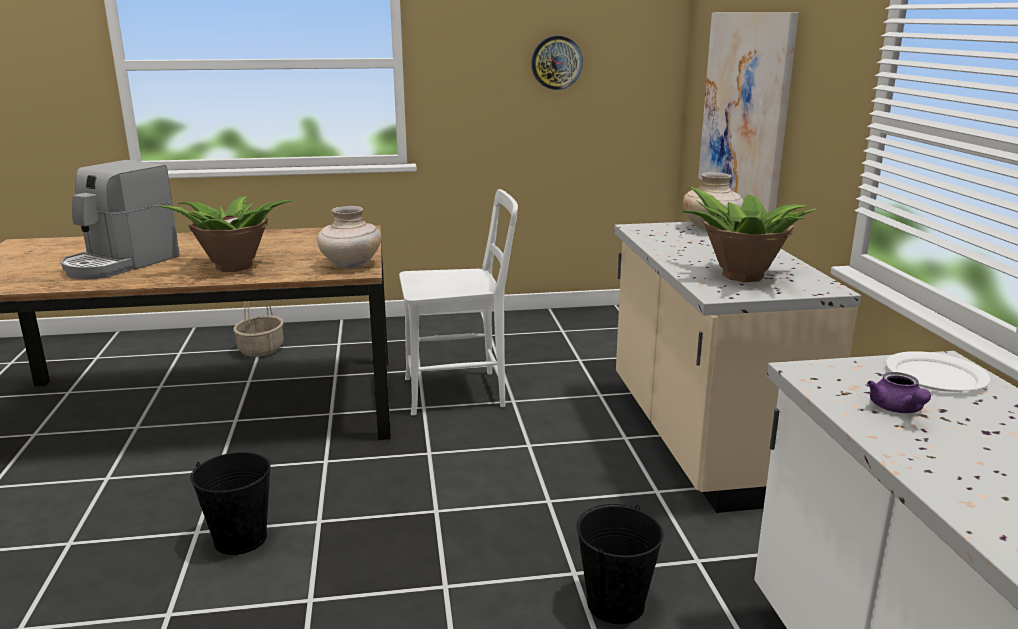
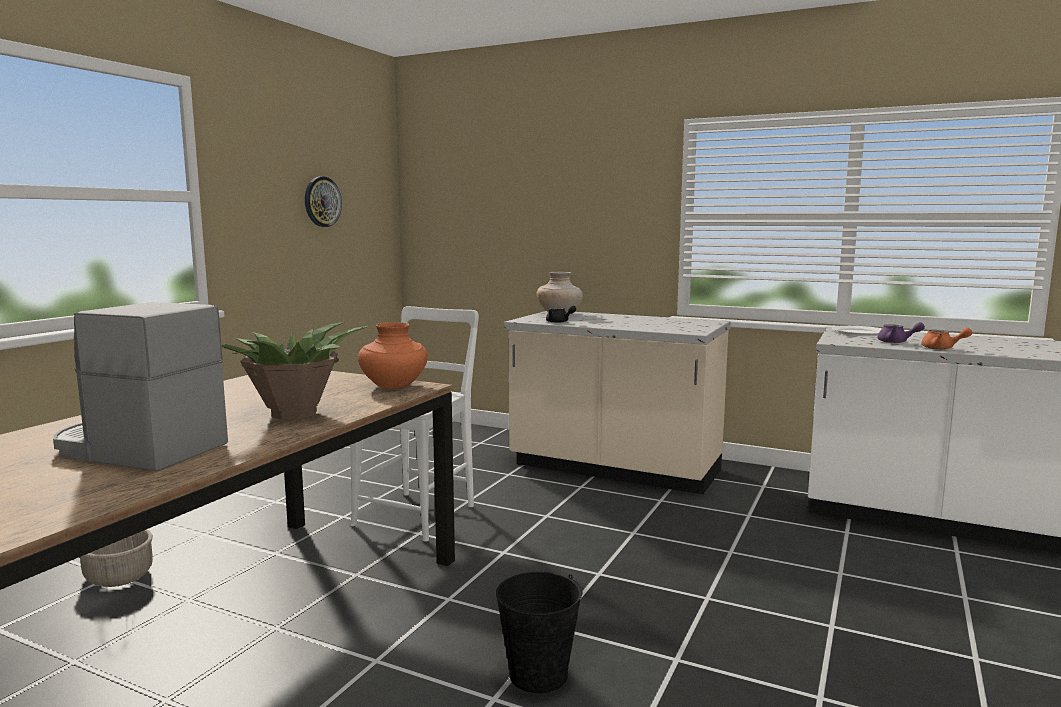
camera: 55 degrees left, 10 degrees down
coffee machine [61,160,180,279] -> coffee machine turned 135 degrees clockwise [53,302,228,471]
beige vase [317,206,382,268] -> orange vase [358,322,428,389]
black bucket [576,504,663,624] -> none
potted plant [682,187,816,282] -> none
picture [698,12,799,213] -> none
none -> black teapot [546,305,576,323]
none -> orange teapot [921,328,973,349]

